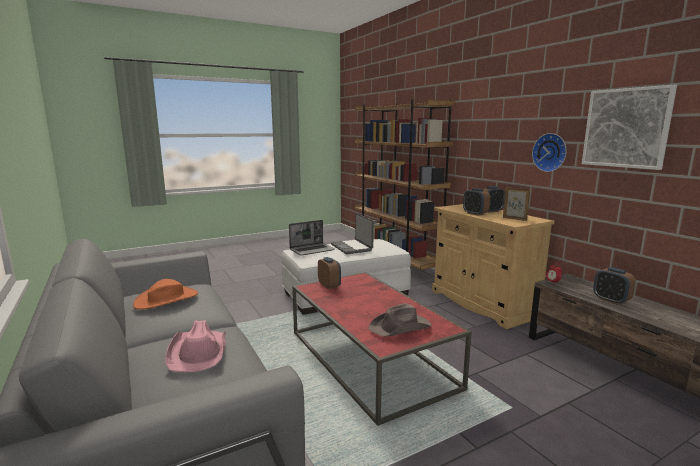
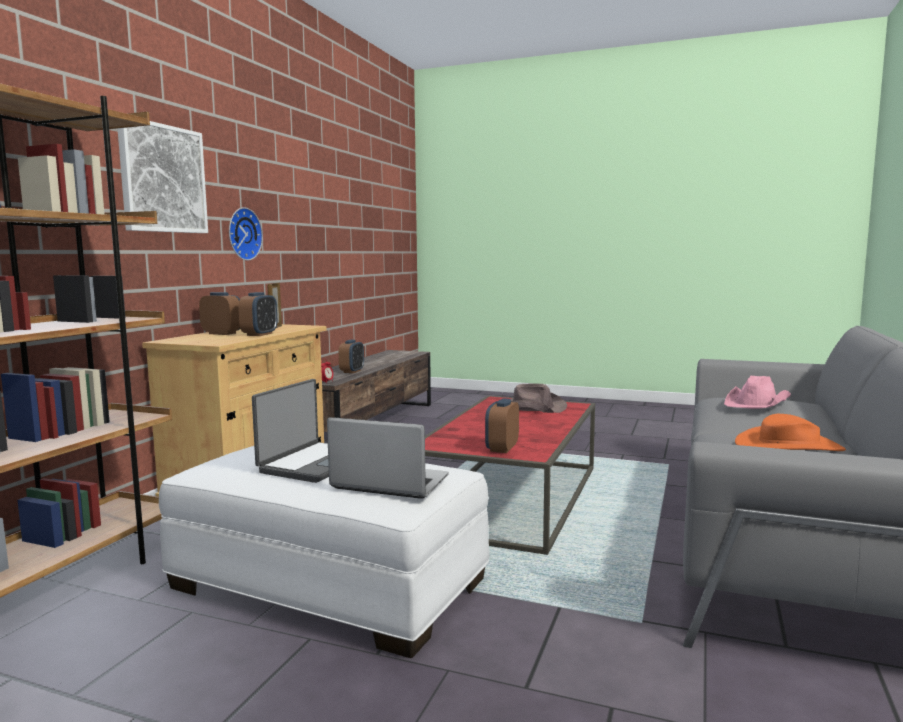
camera: 130 degrees left, 5 degrees down
picture [582,85,677,170] -> picture moved to [117,121,208,233]

